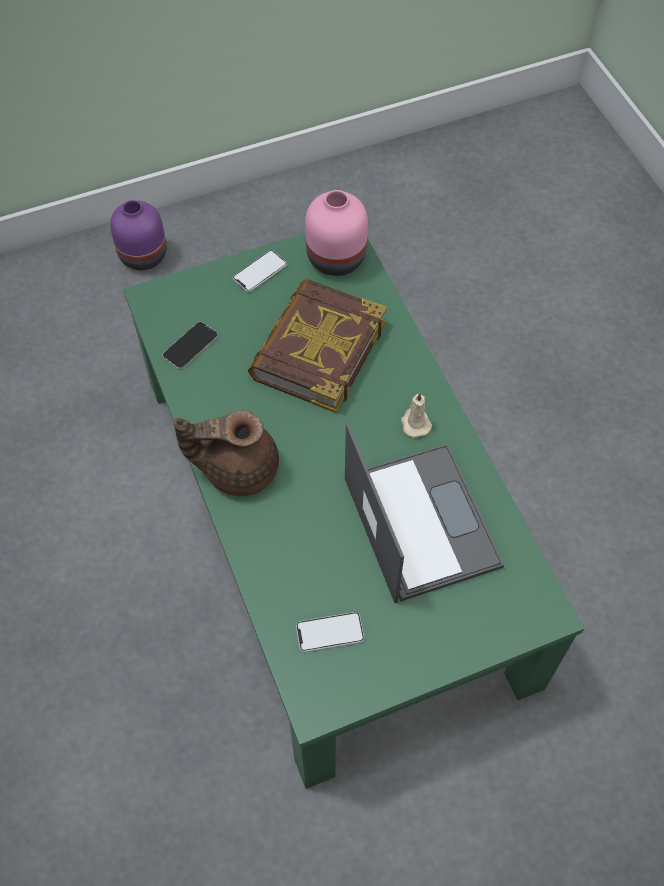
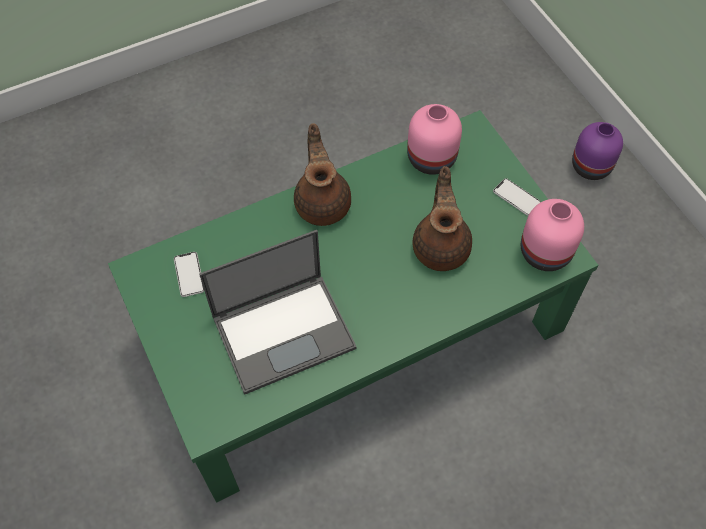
camera: 85 degrees right, 0 degrees up
phone [163,322,218,369] -> pink vase [407,104,462,175]
book [248,279,387,413] -> brown teapot [413,166,472,271]
beige candle [401,393,432,438] -> none

